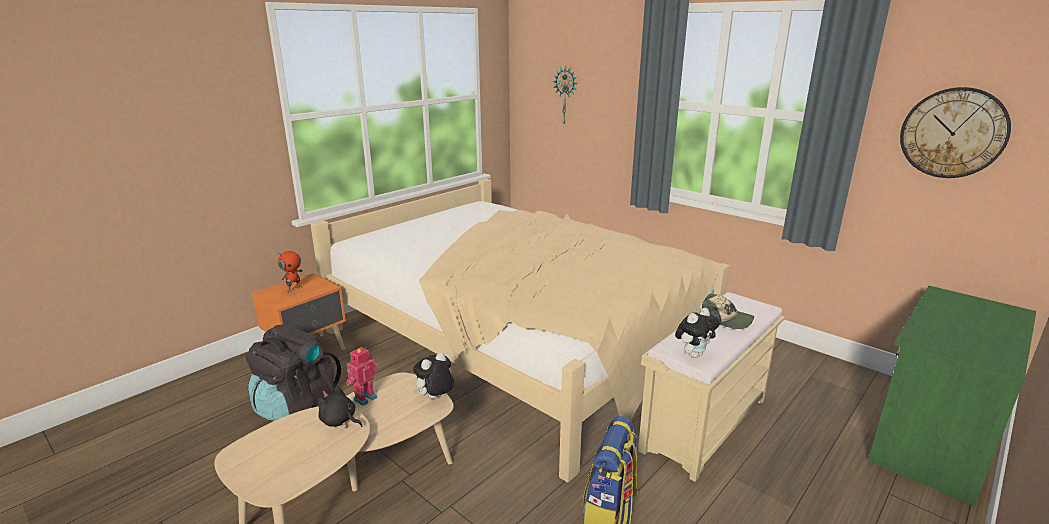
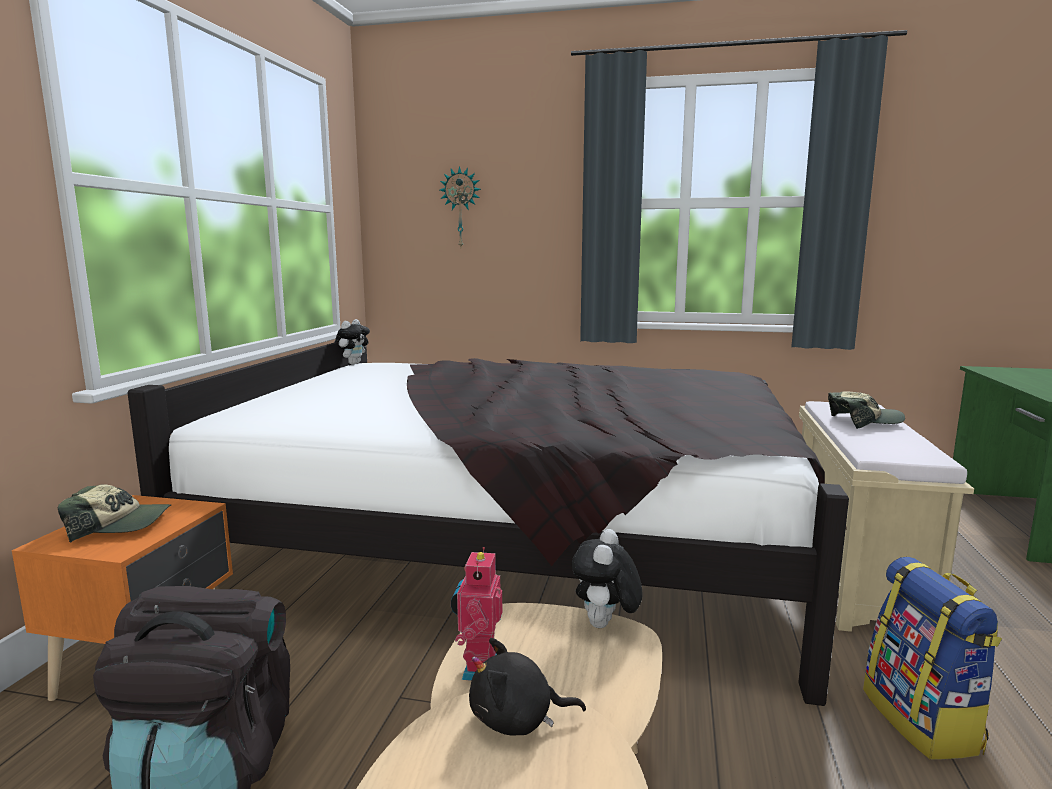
camera: 30 degrees left, 10 degrees down
toy robot [276,251,303,293] -> cap [58,484,171,543]
beige bed [310,179,730,483] -> black bed [127,342,849,706]
plush toy [675,308,720,358] -> plush toy moved to [335,319,370,364]
wall clock [900,87,1011,178] -> none

